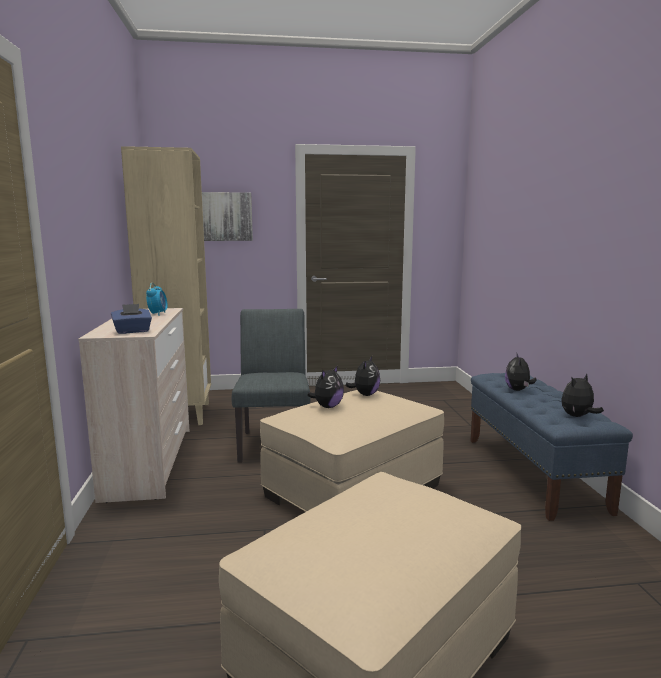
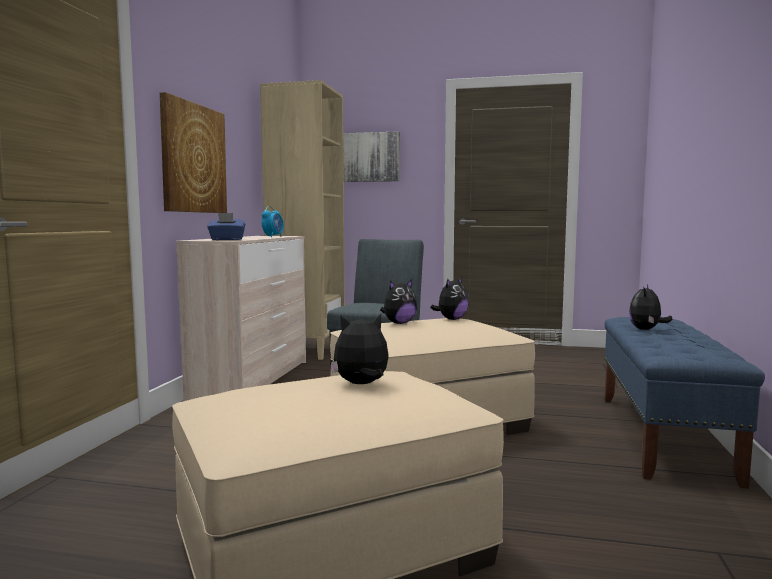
camera: 20 degrees right, 5 degrees down
plush toy [561,374,604,417] -> plush toy moved to [331,314,389,384]
none -> picture [160,92,227,213]

